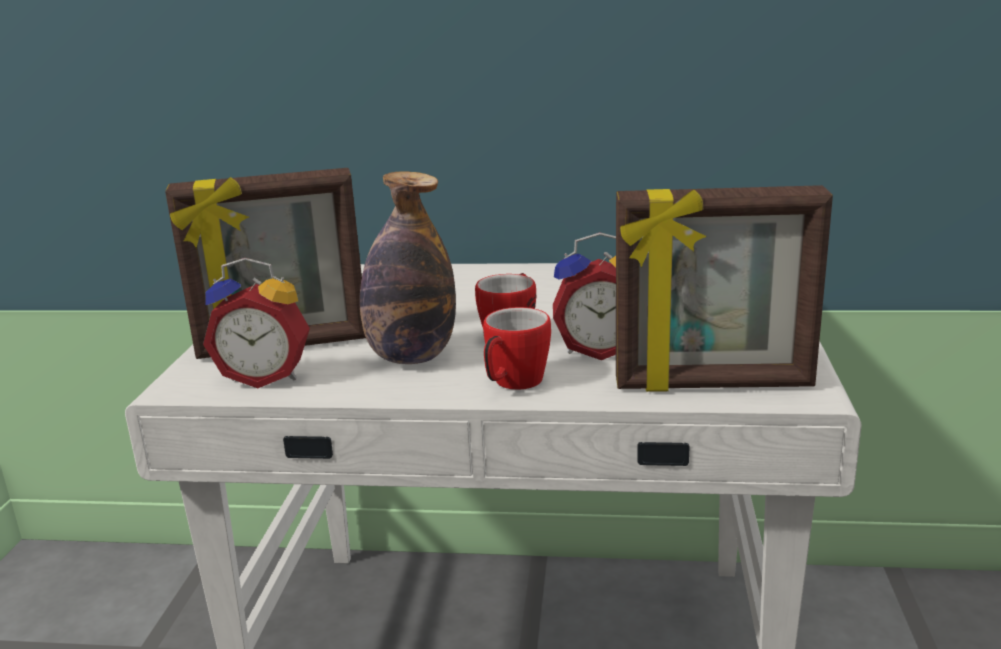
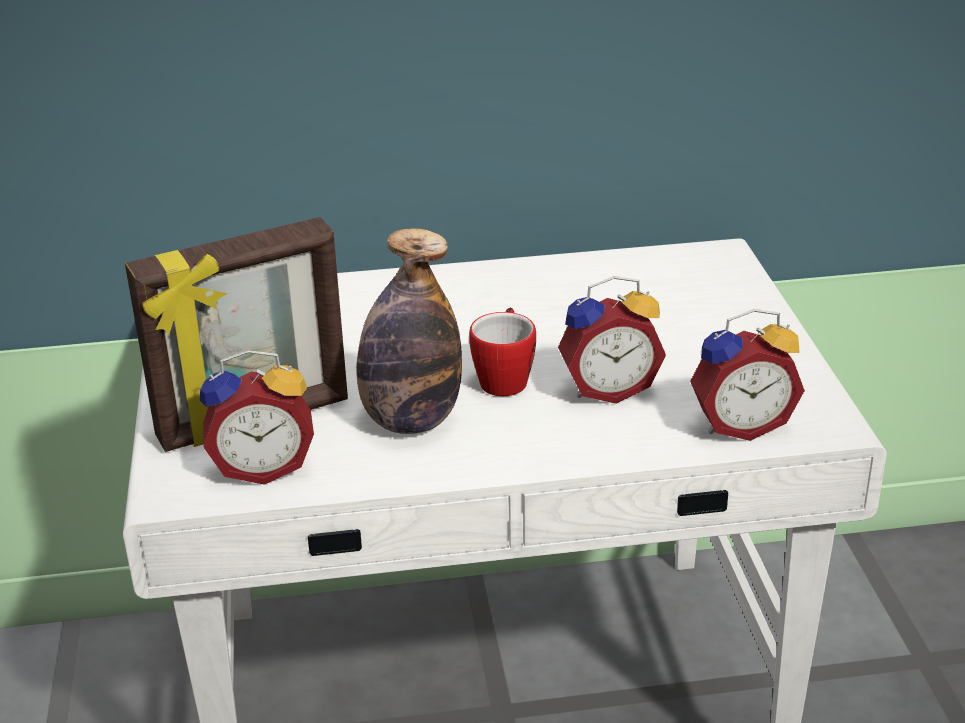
camera: 15 degrees left, 10 degrees up
mug [483,307,551,390] -> none
picture frame [616,185,833,392] -> alarm clock [690,309,805,441]

